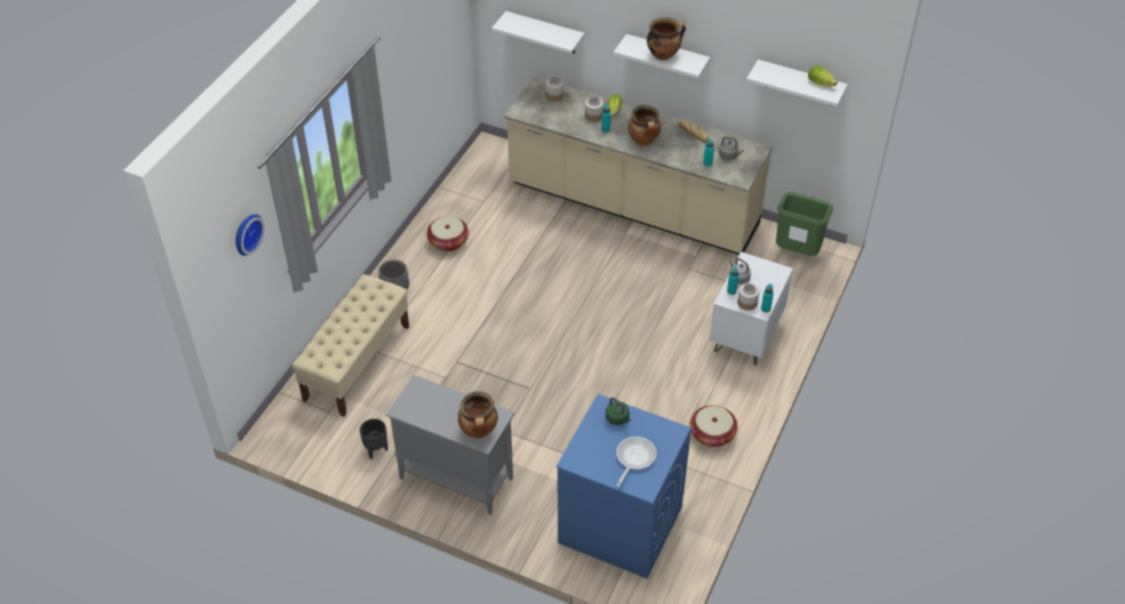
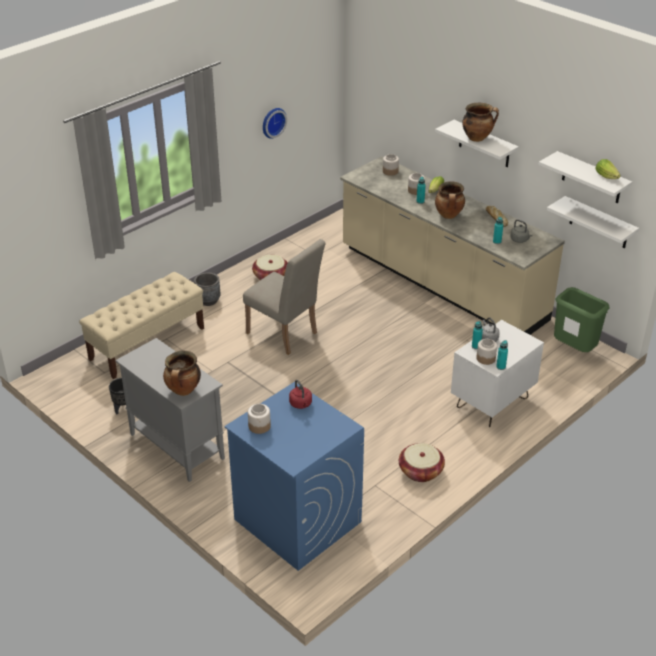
camera: 20 degrees right, 10 degrees down
wall clock [236,214,265,256] -> wall clock moved to [263,108,287,139]
white shelf [492,11,585,54] -> white shelf moved to [547,196,639,248]
green kettle [605,397,631,425] -> red kettle [289,380,312,409]
frying pan [616,437,657,487] -> none
none -> beige chair [243,239,325,355]
none -> jar [248,404,271,434]

